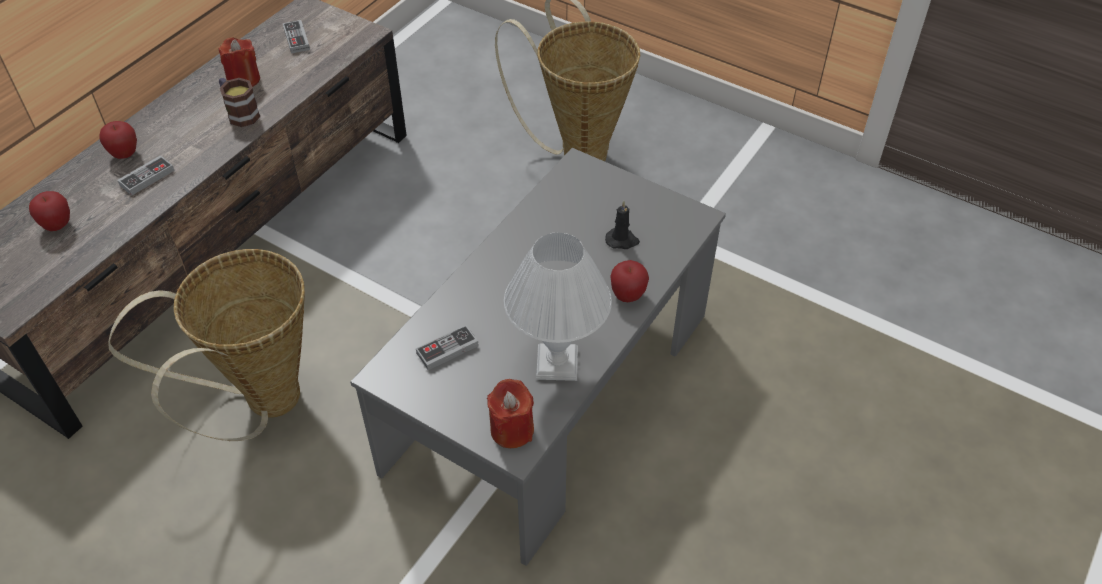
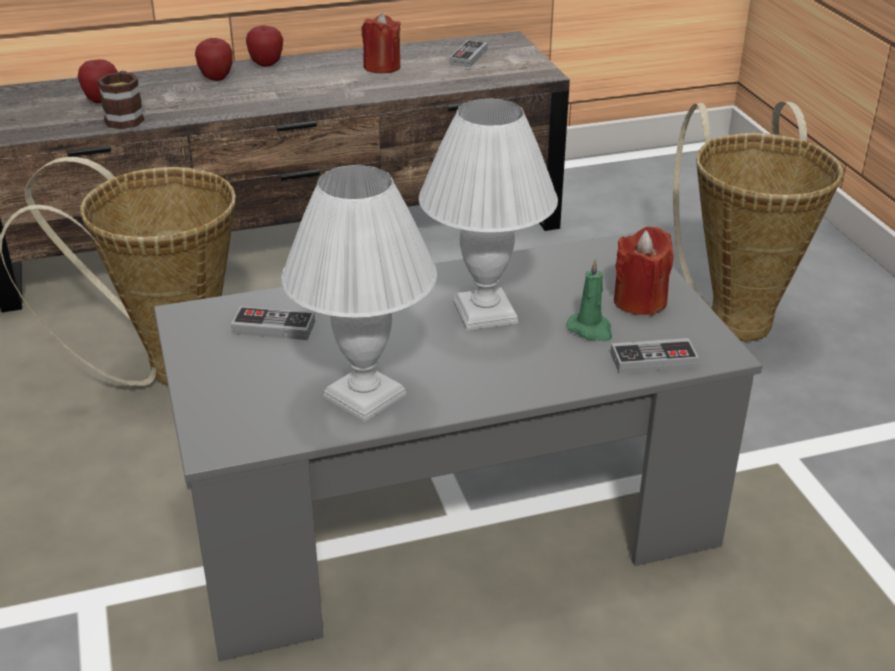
camera: 40 degrees right, 15 degrees down
game controller [117,155,175,196] -> game controller moved to [610,338,699,373]
mug [219,78,260,127] -> mug moved to [97,71,144,129]
red candle [487,379,534,448] -> red candle moved to [614,227,674,316]
black candle [605,201,640,249] -> green candle [566,258,612,341]
apple [610,260,649,302] -> apple moved to [246,26,283,66]
none -> white table lamp [419,99,558,330]

